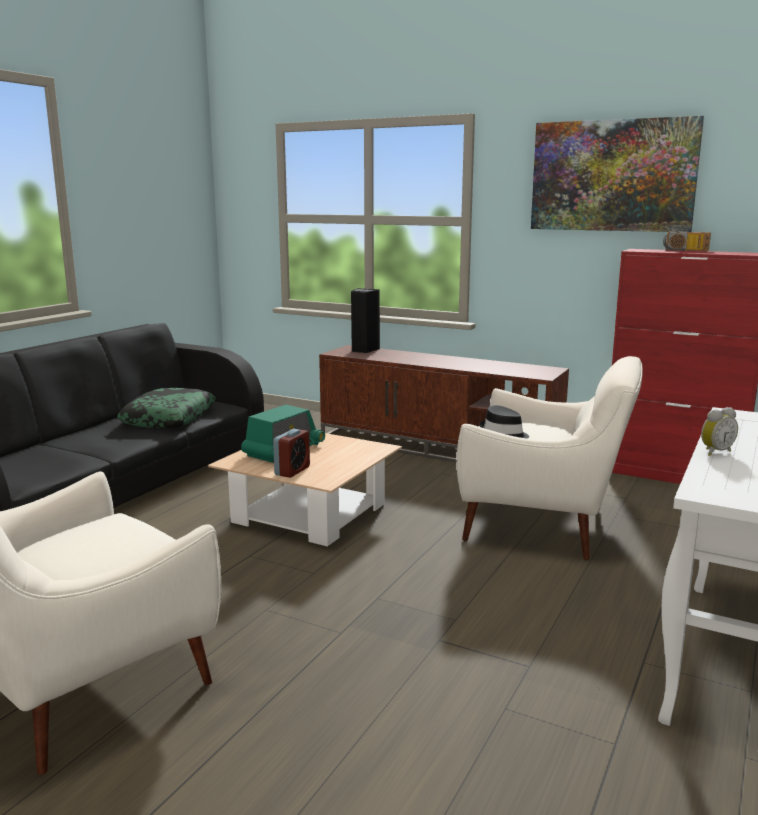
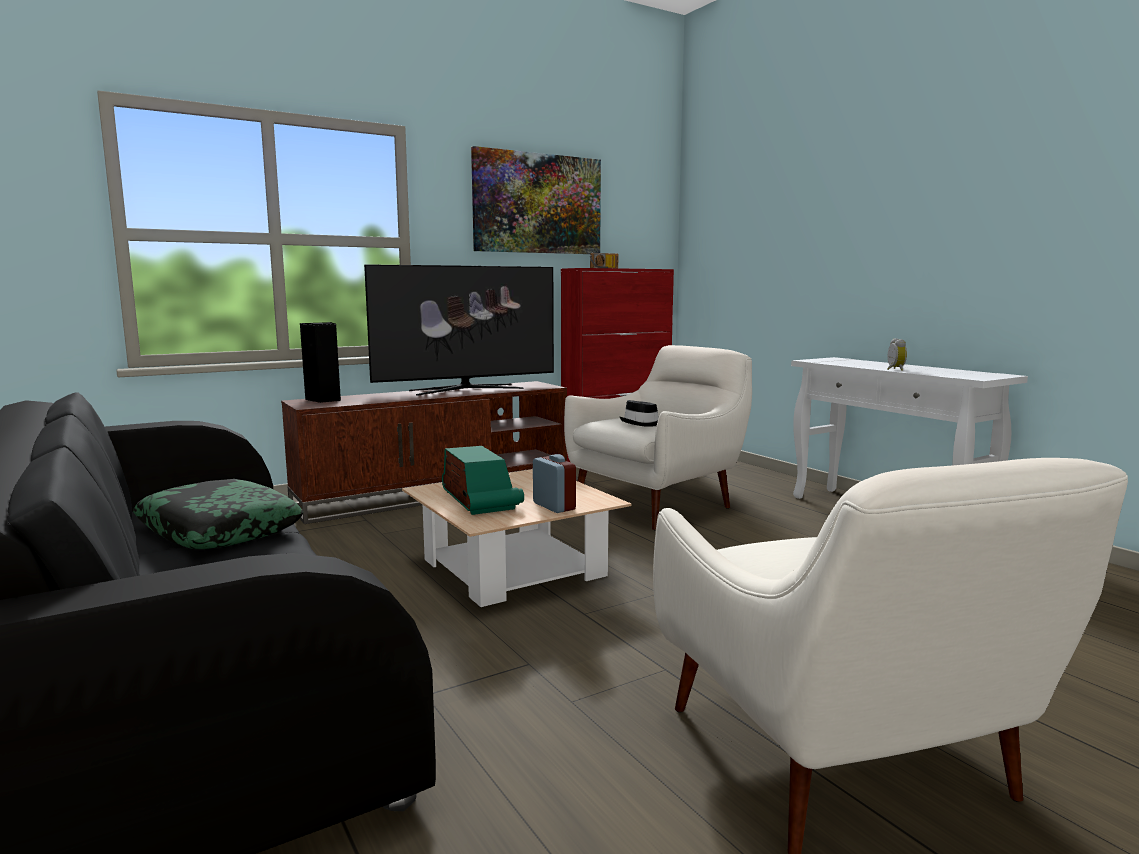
camera: 60 degrees left, 5 degrees down
none -> television [364,264,554,396]

